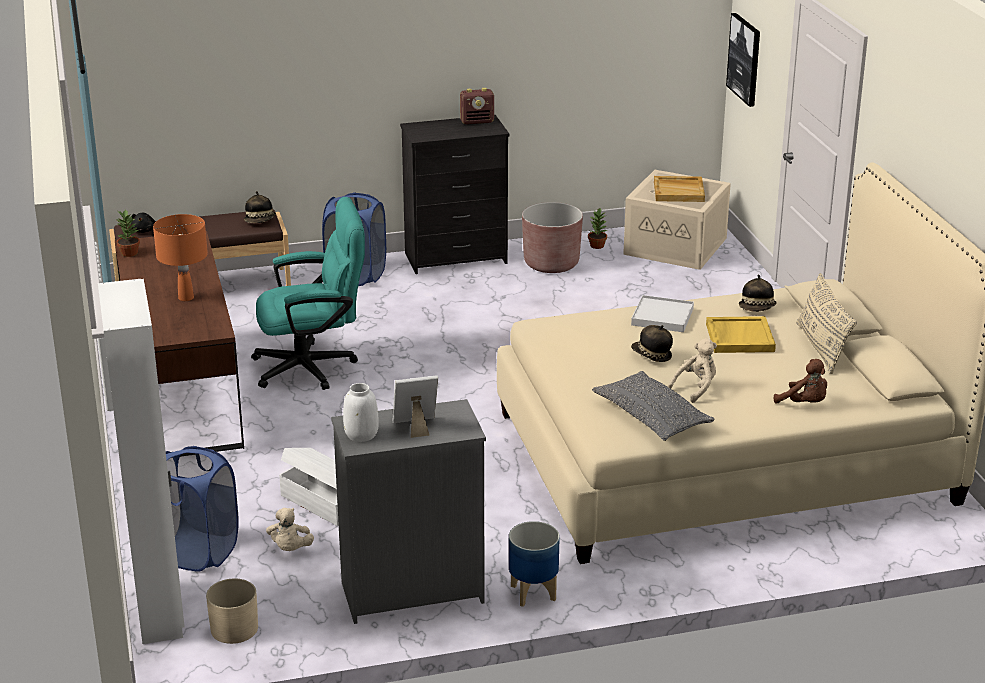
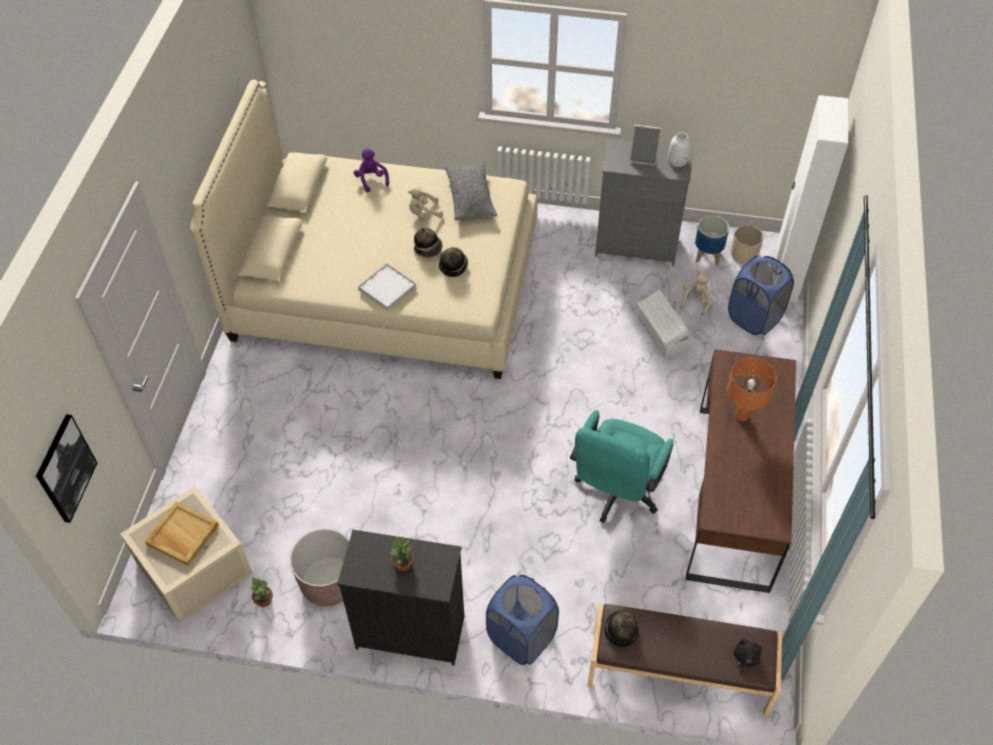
camera: 155 degrees left, 25 degrees up
potted plant [117,210,140,257] -> potted plant moved to [389,536,414,571]
turquoise office chair [251,197,365,390] -> turquoise office chair turned 75 degrees counterclockwise [570,410,673,523]
radio [460,88,494,124] -> none
planter [509,521,560,607] -> planter moved to [695,215,729,265]
yellow tray [706,316,776,353] -> none
hat [739,274,777,312] -> hat moved to [439,247,468,277]
brown plush toy [774,359,827,404] -> purple plush toy [354,148,389,193]
beige pillow [796,273,857,374] -> none

